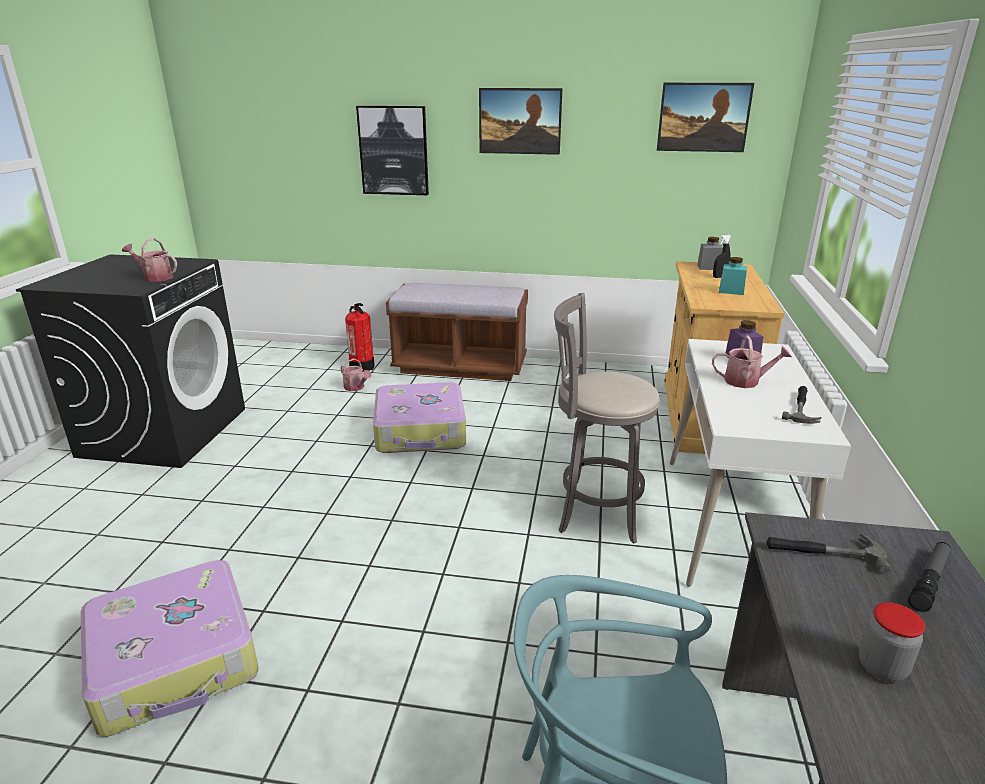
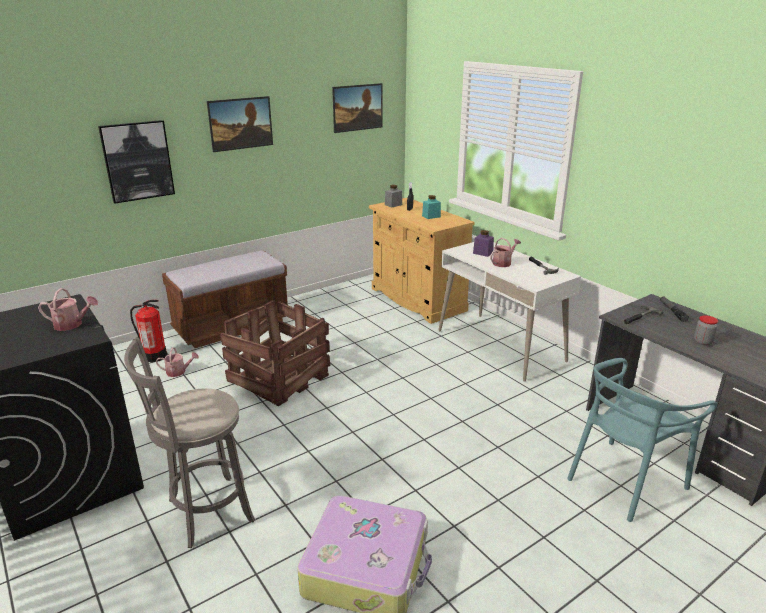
camera: 45 degrees left, 0 degrees up
watering can [122,238,177,282] -> watering can turned 150 degrees counterclockwise [38,288,98,331]
suitcase [373,382,466,453] -> crate [220,300,331,406]
grey stool [554,293,660,544] -> grey stool moved to [124,337,255,548]

